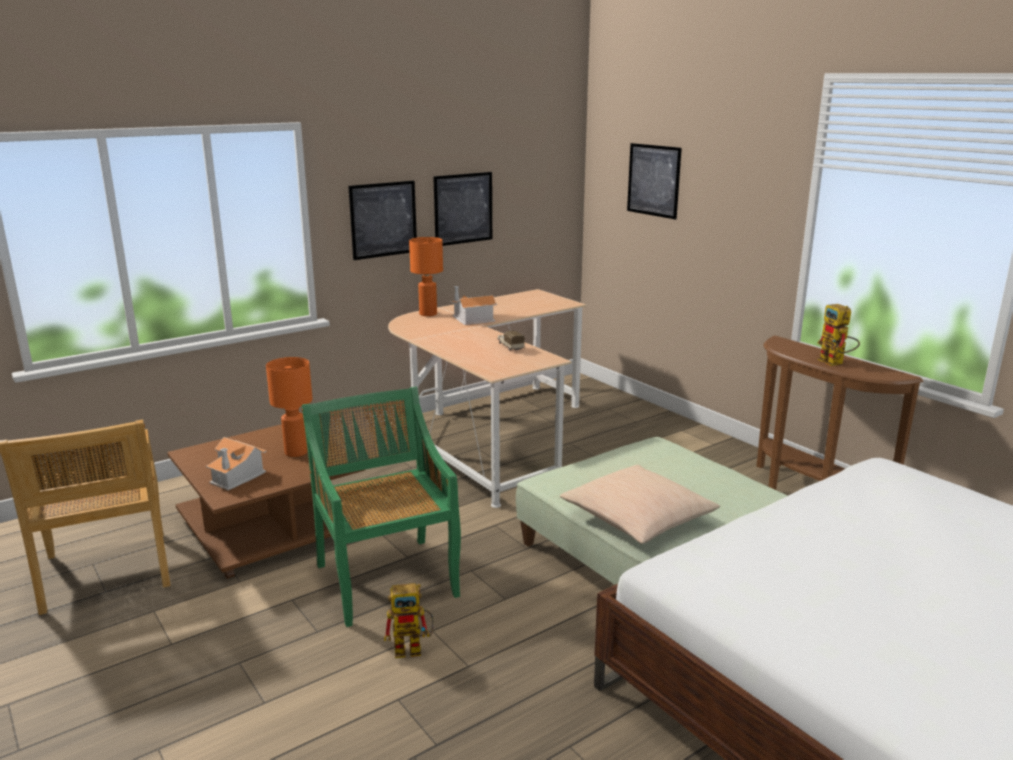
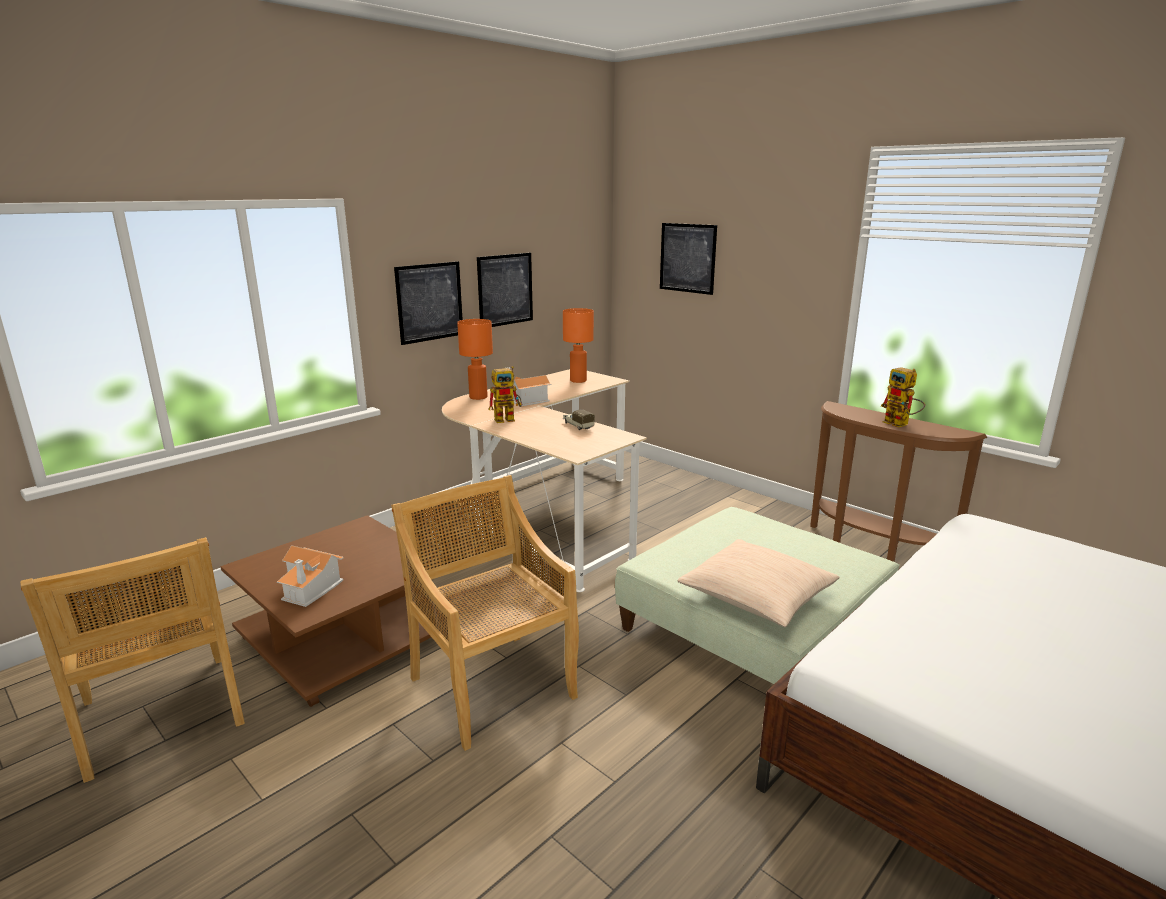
camera: 10 degrees left, 0 degrees up
orange table lamp [266,357,312,457] -> orange table lamp moved to [563,308,594,383]
green chair [302,387,461,627] -> beige chair [391,475,579,751]
toy robot [384,583,434,658] -> toy robot moved to [488,366,522,423]

